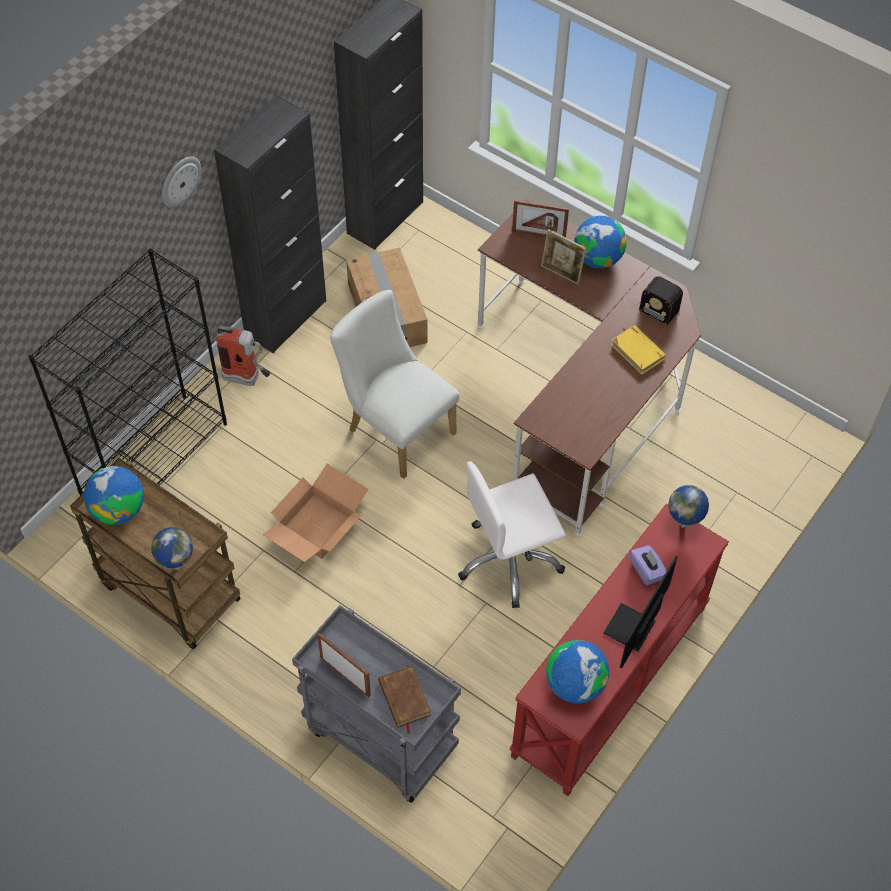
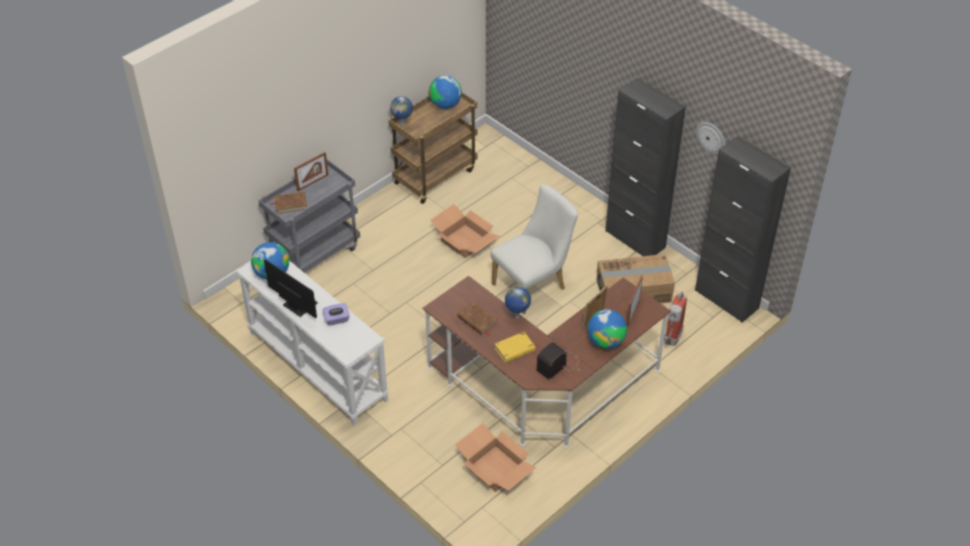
camera: 100 degrees right, 10 degrees down
black bookcase [29,249,227,495] -> none
wall clock [162,156,201,207] -> wall clock moved to [696,122,725,155]
fire extinguisher [216,326,271,386] -> fire extinguisher moved to [664,291,687,346]
white office chair [458,462,566,608] -> none
red console table [509,503,729,796] -> white console table [237,261,389,425]
globe [668,485,709,528] -> globe moved to [505,287,531,318]
none -> cardboard box [455,423,537,492]
none -> brown book [458,302,497,336]

